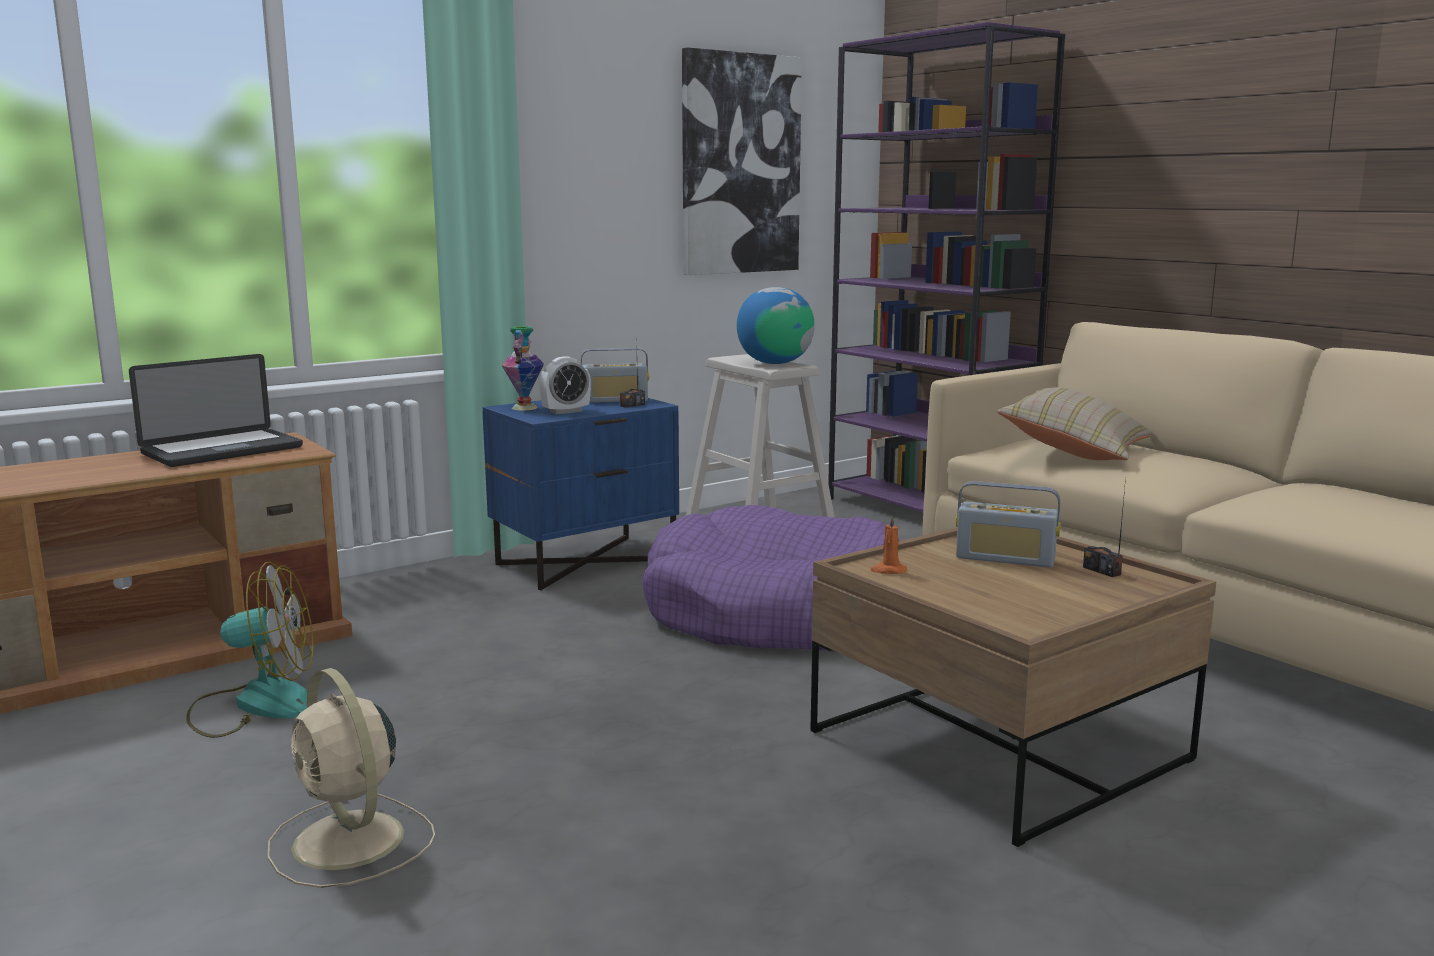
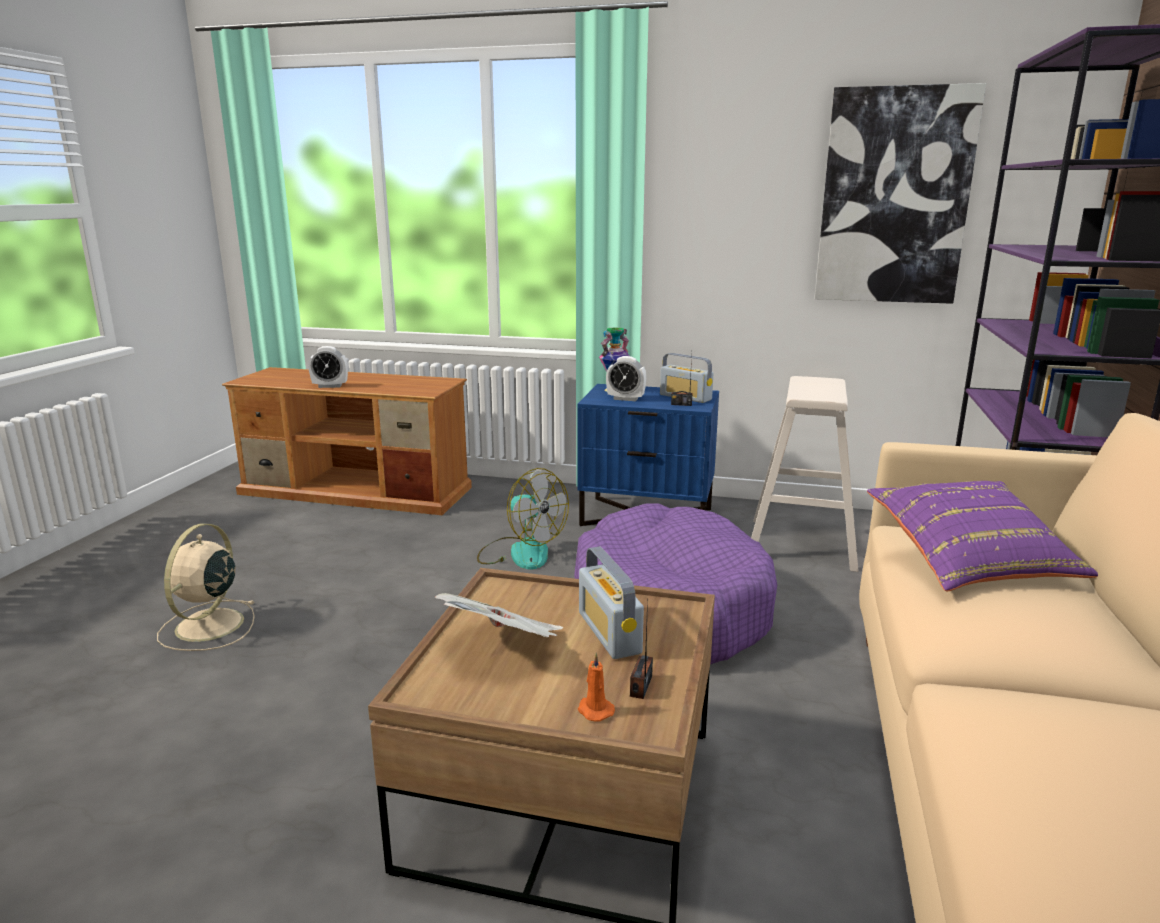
camera: 50 degrees right, 5 degrees up
laptop [129,354,303,467] -> none
fan [186,562,314,738] -> fan moved to [477,468,569,570]
globe [737,287,815,364] -> none
orange candle [870,515,907,574] -> orange candle moved to [578,653,615,722]
beige pillow [997,387,1153,460] -> purple pillow [867,481,1098,591]
none -> alarm clock [308,346,348,388]
none -> newspaper [435,593,563,638]

